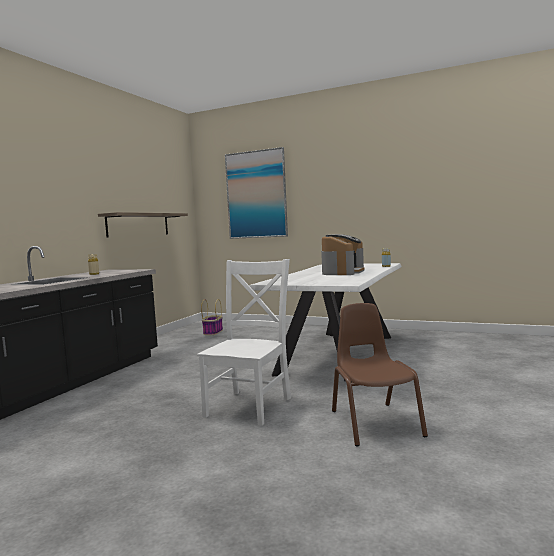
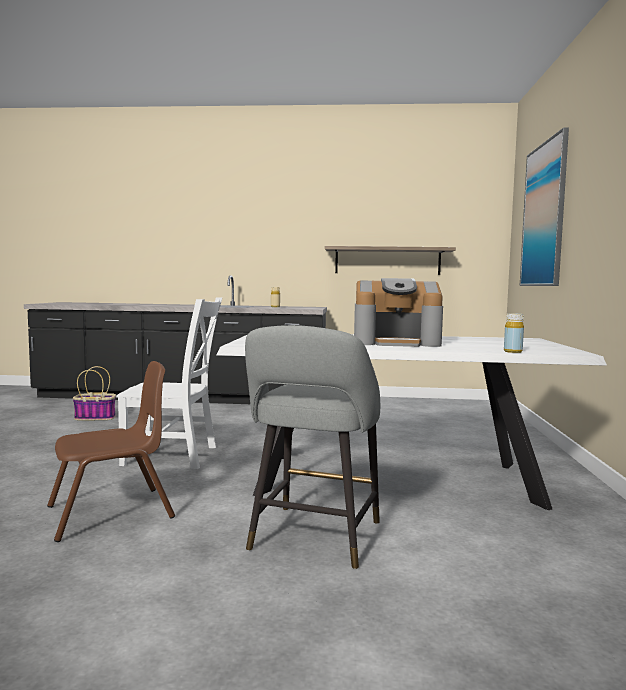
camera: 70 degrees right, 0 degrees up
basket [201,299,223,335] -> basket moved to [73,366,116,421]
none -> grey stool [245,325,380,570]

